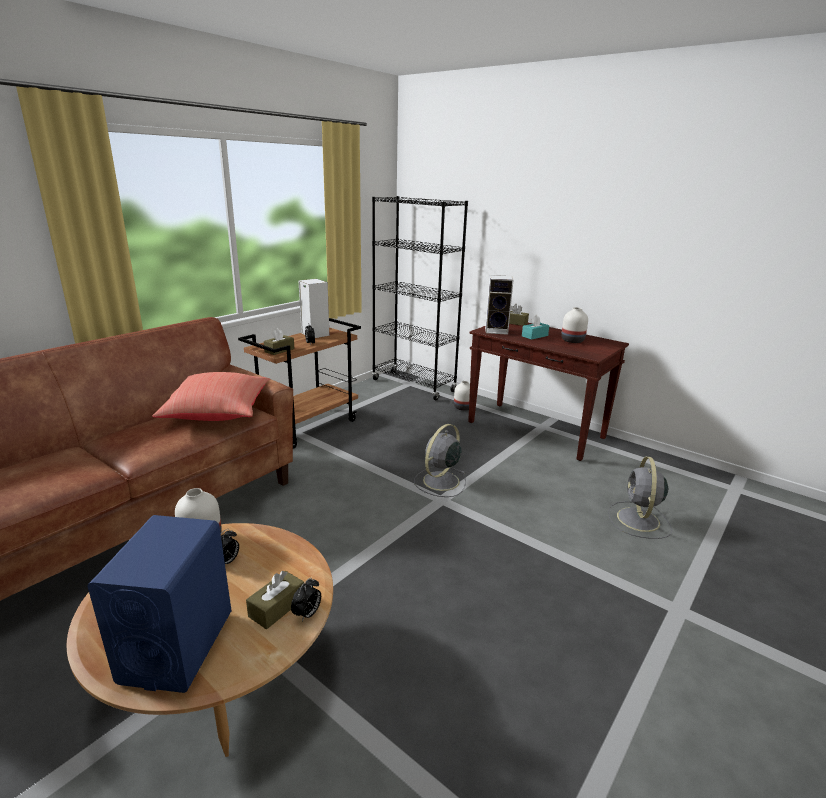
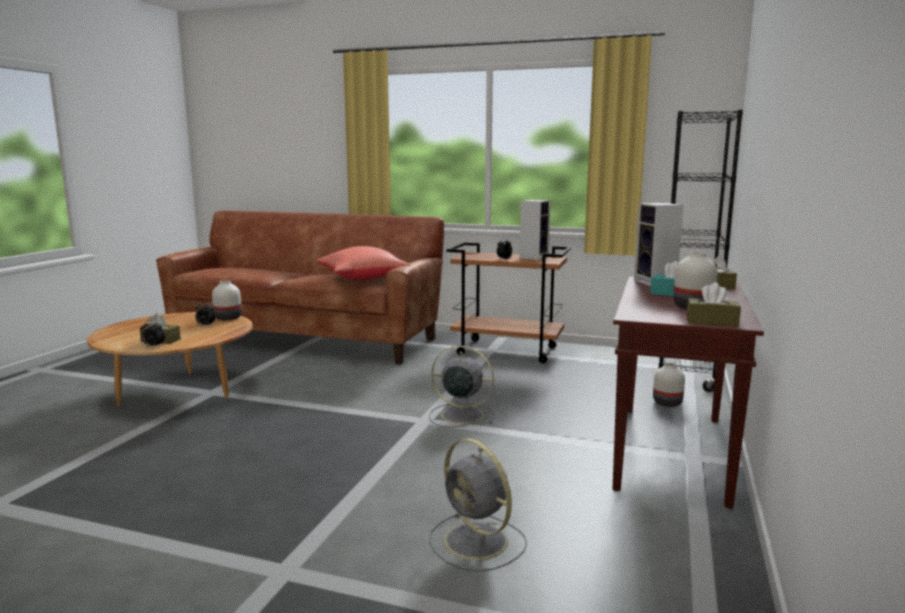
camera: 70 degrees right, 10 degrees down
blue speaker [87,515,232,693] -> none
brown tissue box [264,328,294,355] -> brown tissue box moved to [687,282,741,327]
grey fan [608,456,672,539] -> grey fan turned 120 degrees counterclockwise [429,438,527,572]

